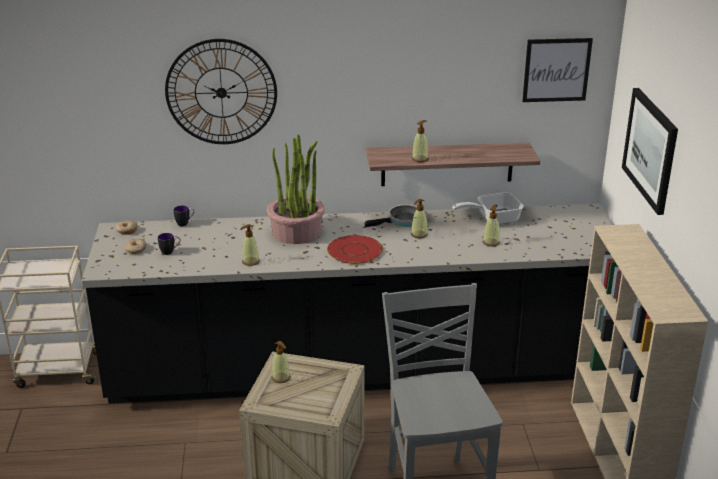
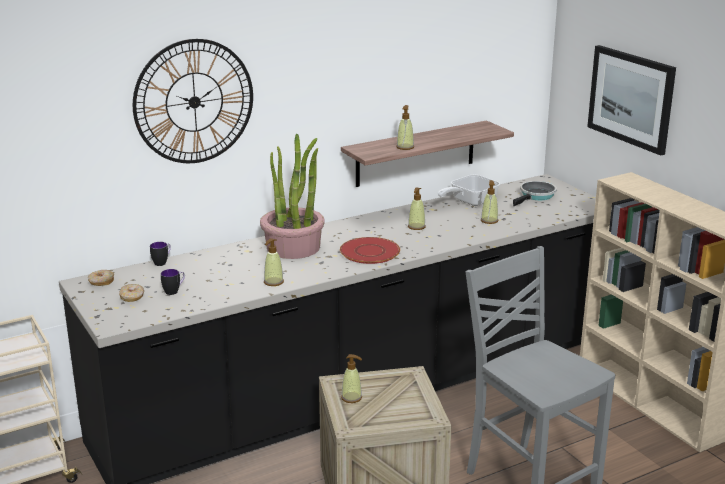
camera: 25 degrees left, 5 degrees down
frying pan [365,205,417,227] -> frying pan moved to [513,181,557,206]
picture [522,38,593,102] -> none

